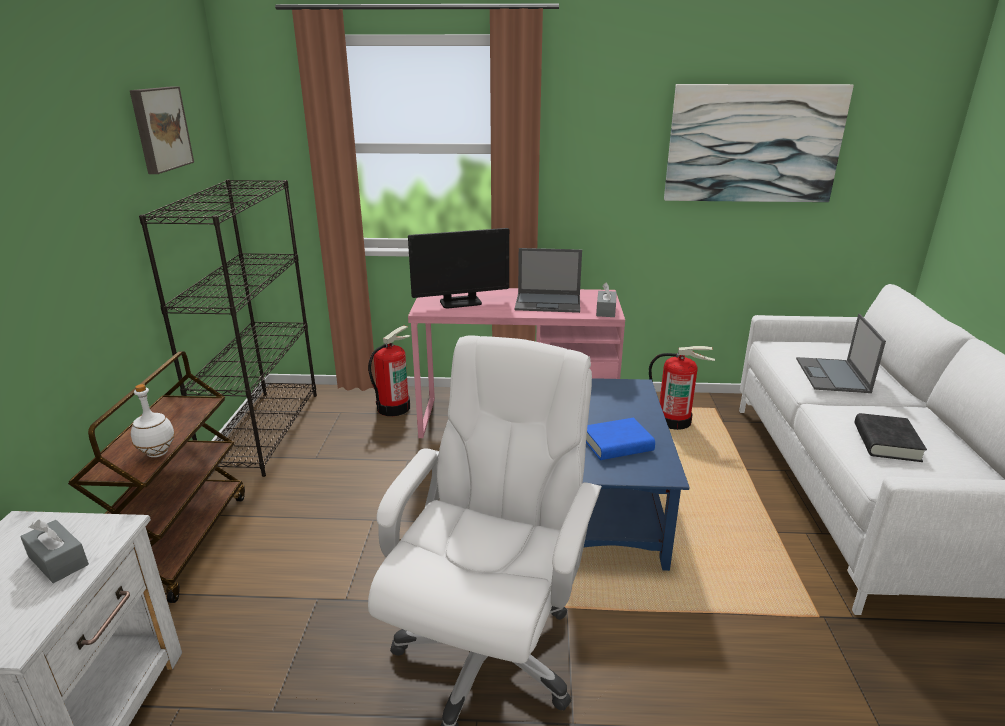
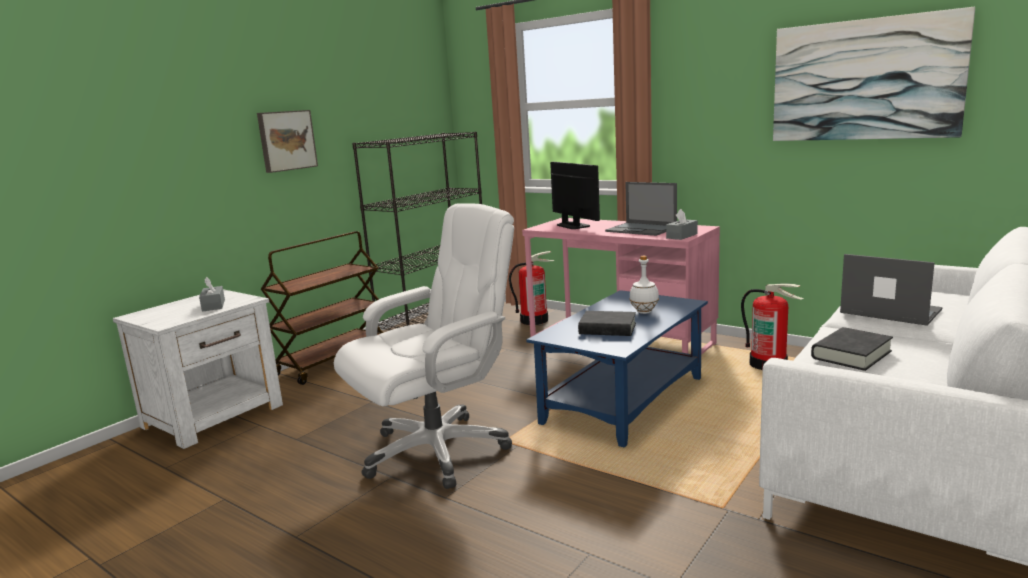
camera: 35 degrees right, 10 degrees down
picture [130,86,194,174] -> picture moved to [257,110,318,173]
white bottle [131,384,175,457] -> white bottle moved to [629,256,659,314]
monitor [408,228,509,309] -> monitor turned 135 degrees counterclockwise [550,162,600,229]
blue book [586,418,655,460] -> black book [578,311,636,336]
laptop [796,314,886,393] -> laptop turned 90 degrees clockwise [840,254,942,326]

